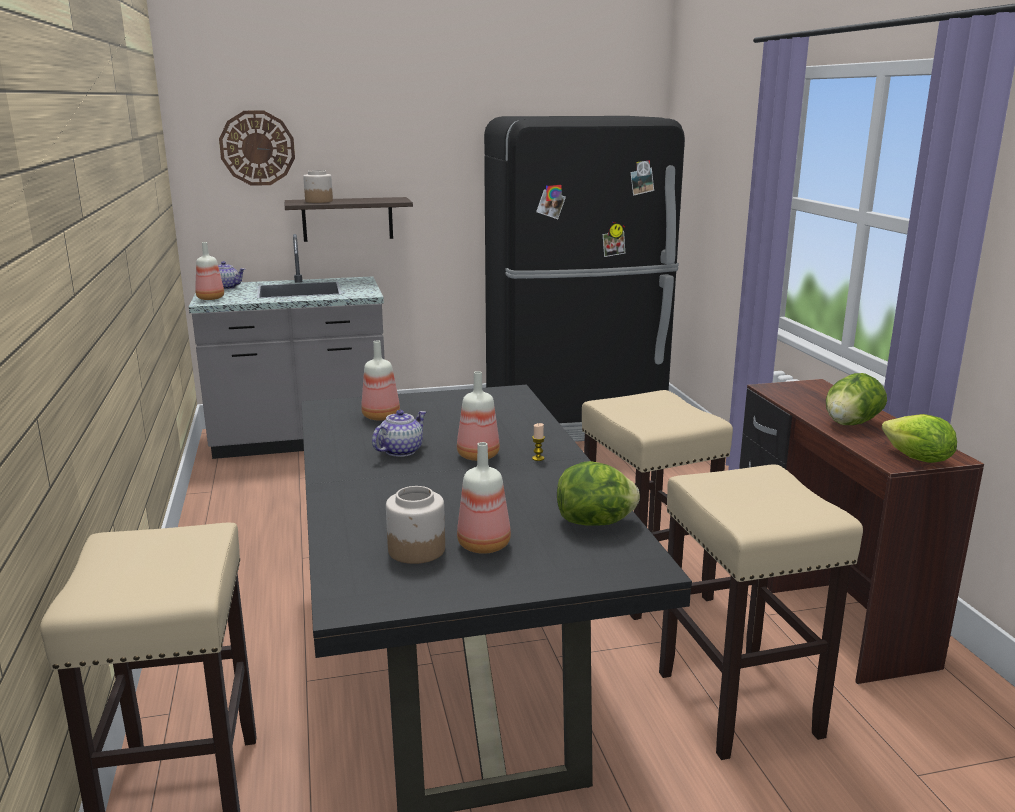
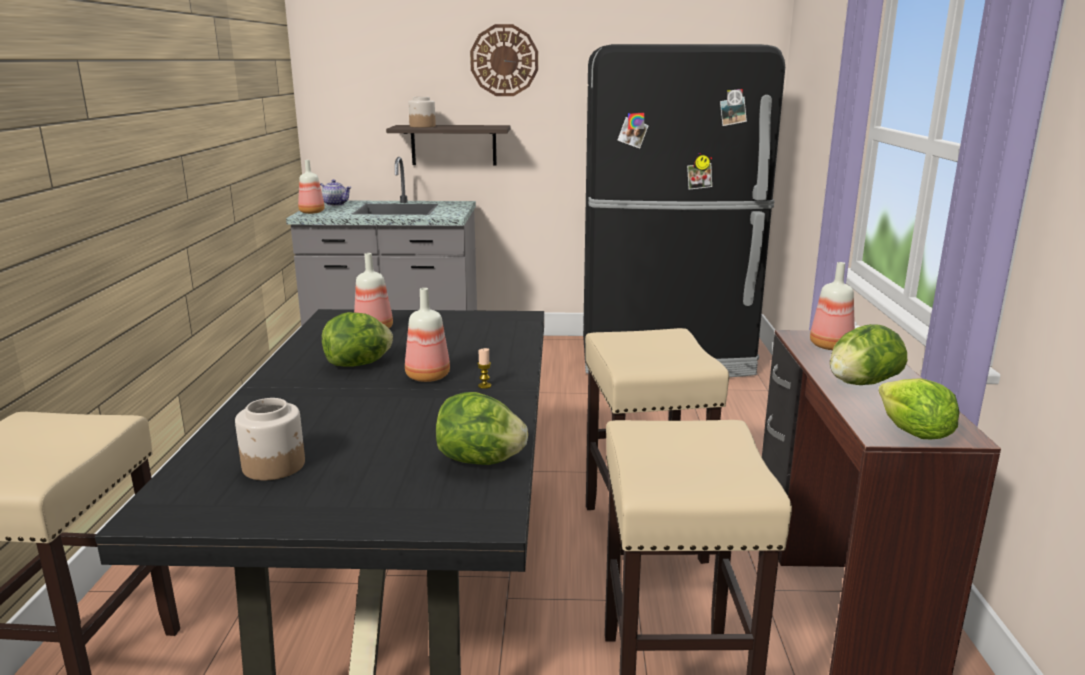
camera: 15 degrees right, 0 degrees up
wall clock [219,111,295,186] -> wall clock moved to [470,24,538,96]
teapot [372,410,426,457] -> lettuce [322,312,393,367]
bottle [457,442,511,554] -> bottle moved to [810,262,855,350]

